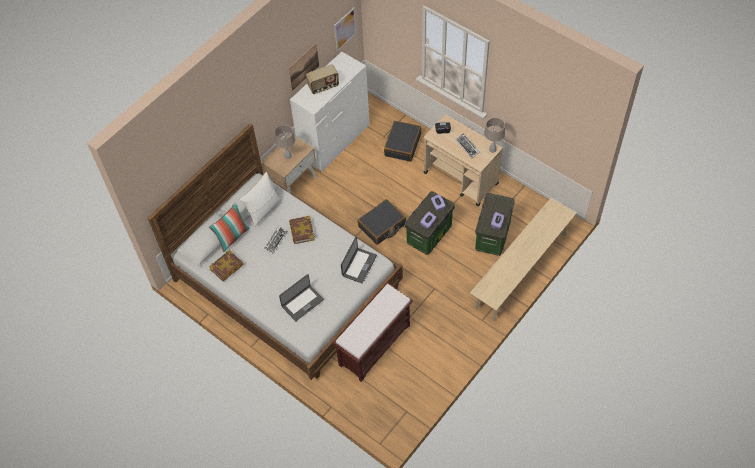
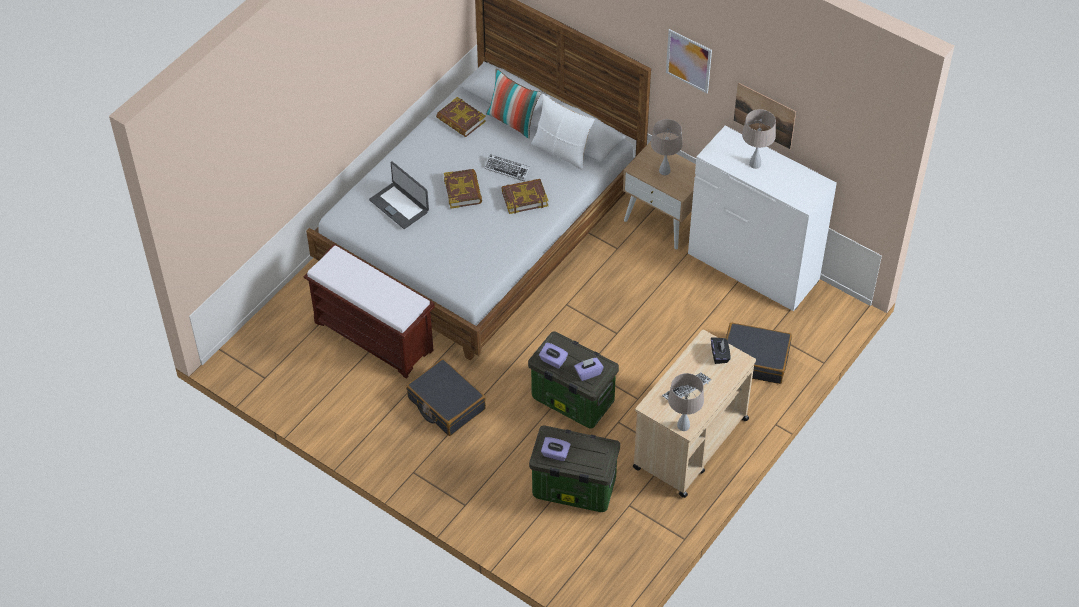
camera: 85 degrees right, 5 degrees down
radio [306,64,339,94] -> beige table lamp [742,109,776,169]
picture [334,8,357,51] -> picture moved to [666,29,712,93]
laptop [341,237,377,284] -> none
black suitcase [358,199,406,245] -> black suitcase moved to [406,359,486,436]
beige bench [470,198,577,321] -> none
none -> book [444,169,482,208]

